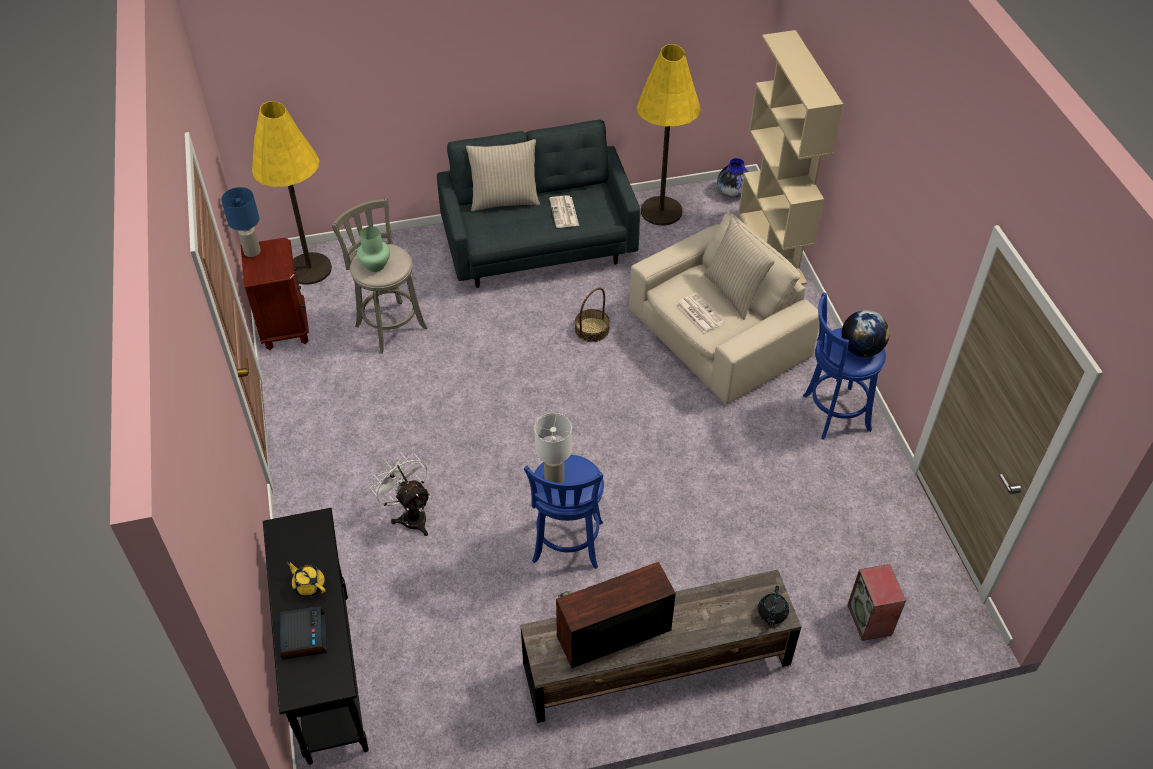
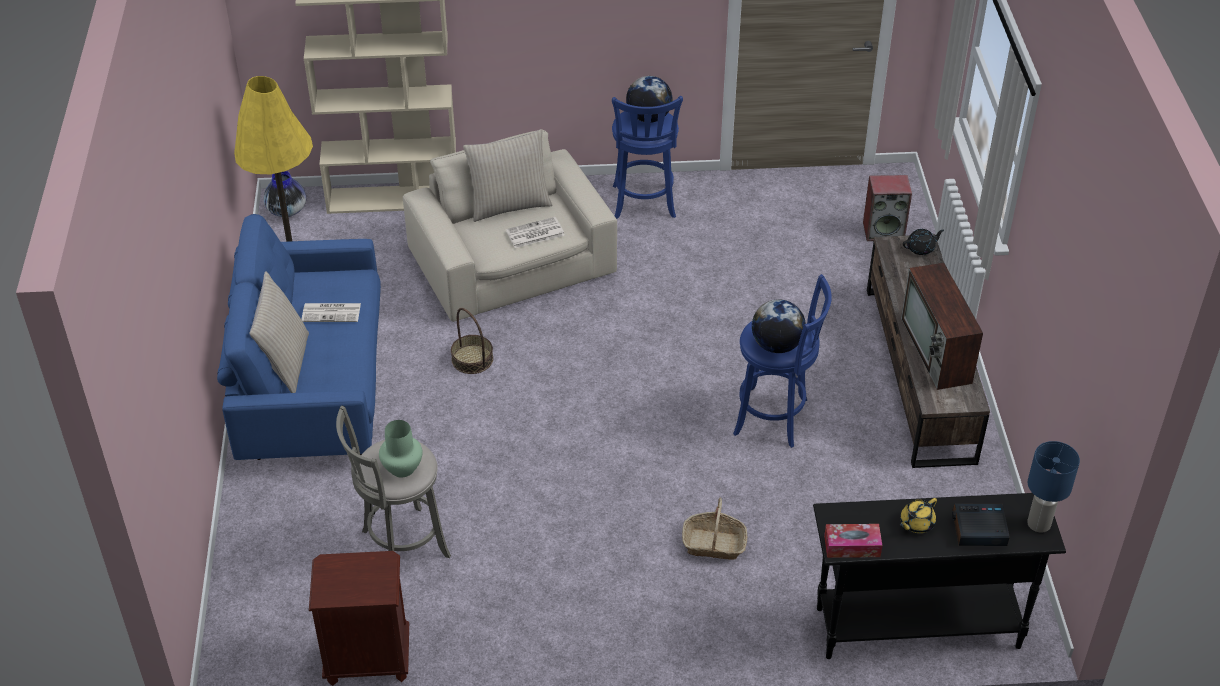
camera: 80 degrees left, 5 degrees down
blue table lamp [221,187,261,257] -> blue table lamp moved to [1027,441,1080,533]
yellow floor lamp [252,101,332,285] -> none
white fan [370,453,431,536] -> basket [682,498,747,560]
grey sofa [437,120,640,288] -> blue sofa [217,214,381,460]
white table lamp [534,413,572,483] -> globe [752,299,806,353]
black teapot [758,586,789,626] -> black teapot turned 45 degrees counterclockwise [903,229,944,255]
none -> tissue box [824,524,883,558]

